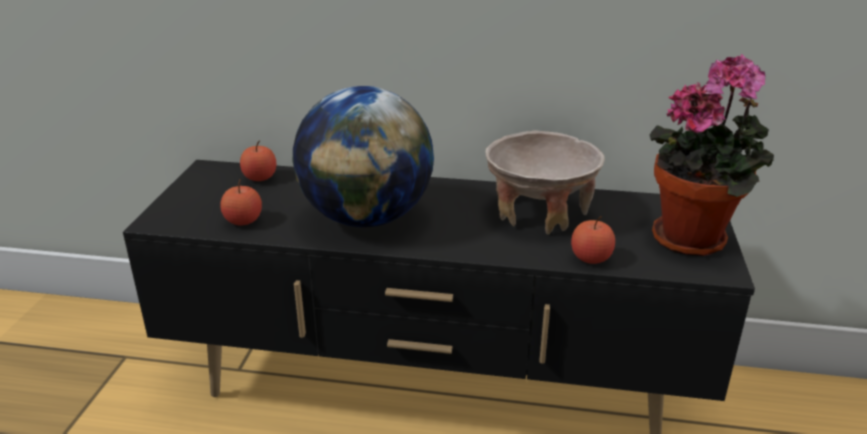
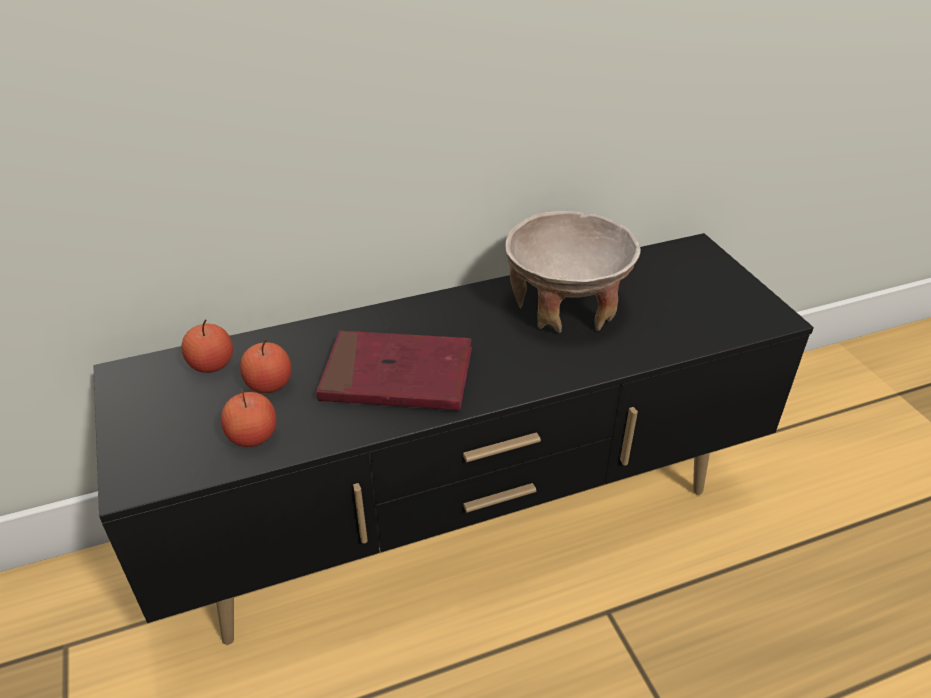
camera: 30 degrees left, 10 degrees up
globe [293,86,434,227] -> red book [316,331,472,410]
apple [571,216,615,264] -> apple moved to [240,340,291,393]
potted plant [650,54,774,256] -> none

